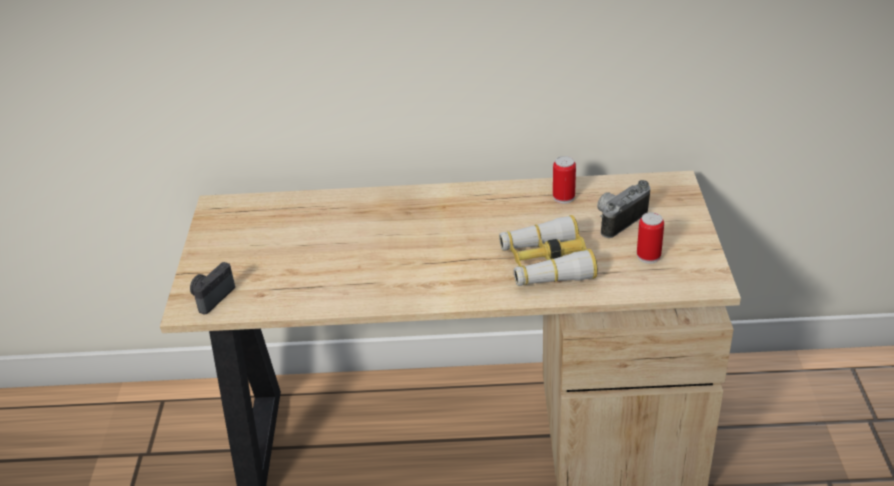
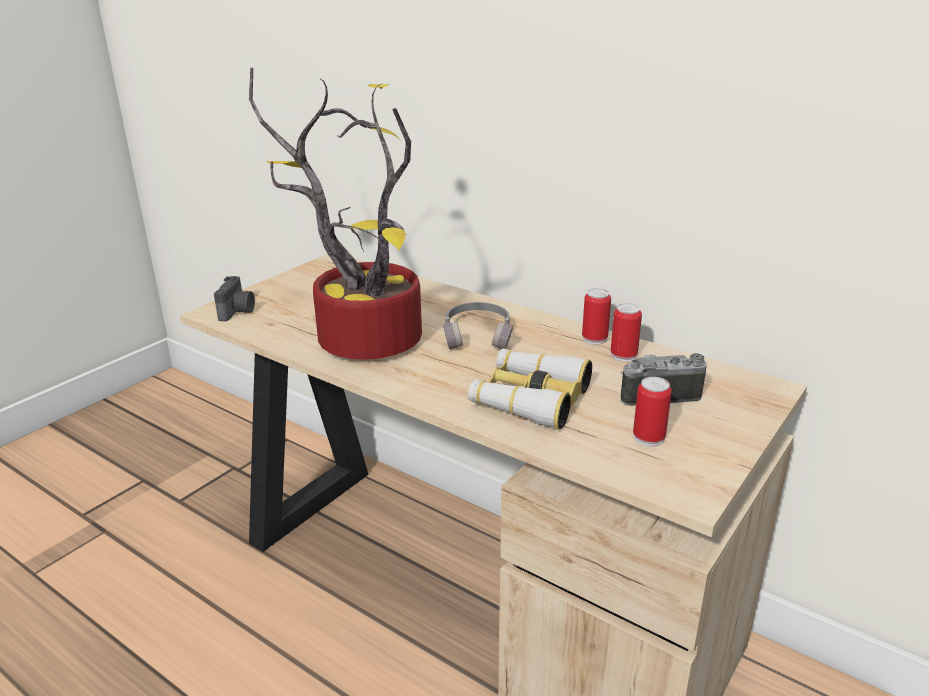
camera: 35 degrees right, 10 degrees down
camera [190,262,235,315] -> camera turned 120 degrees clockwise [214,276,255,321]
none -> potted plant [249,68,422,360]
none -> grey headphones [443,302,513,349]
none -> can [582,288,611,345]

